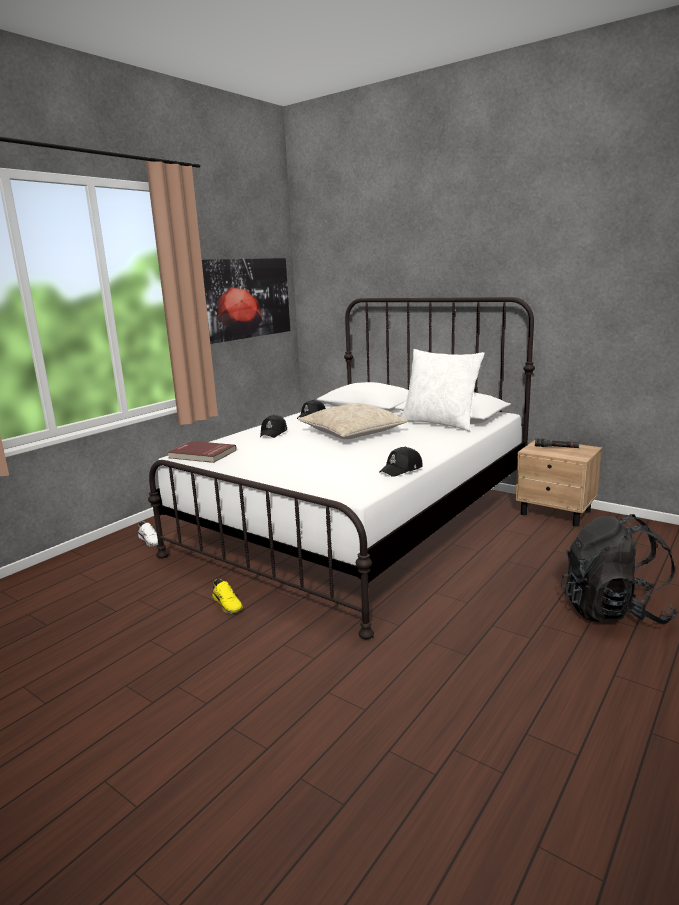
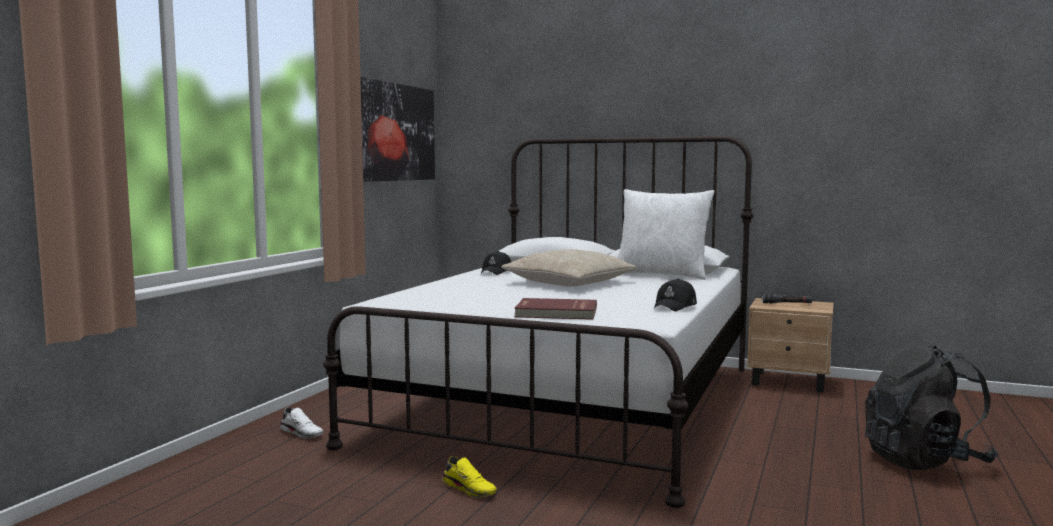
camera: 15 degrees left, 10 degrees down
red book [168,441,236,463] -> red book moved to [515,298,597,320]
black cap [260,414,287,438] -> none

